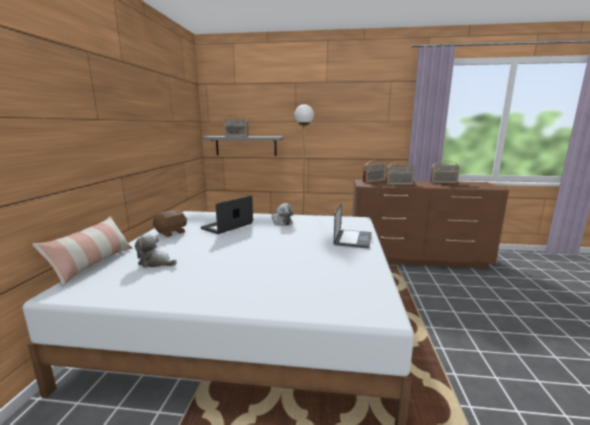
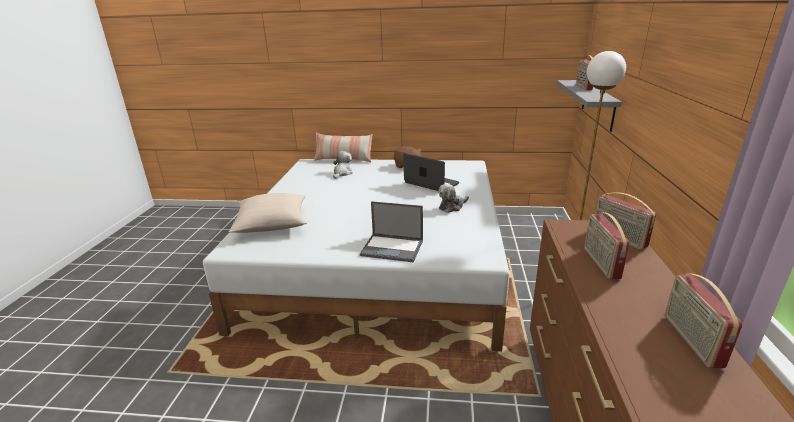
camera: 90 degrees right, 10 degrees up
none -> beige pillow [229,193,307,233]

